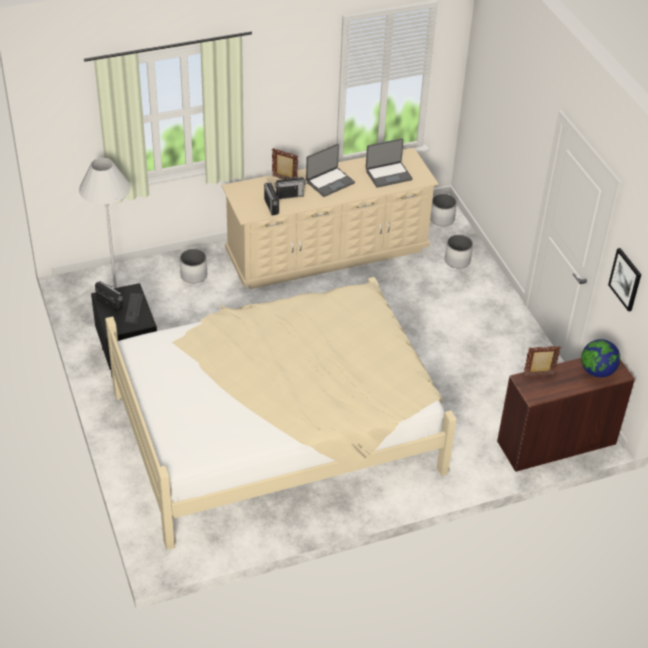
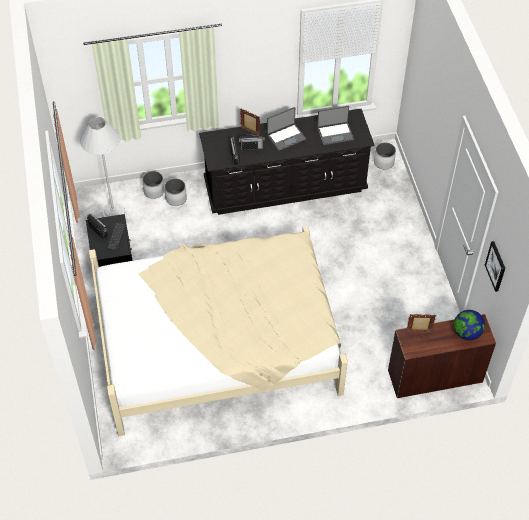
camera: 10 degrees right, 10 degrees up
beige dresser [221,148,439,289] -> black dresser [199,109,375,215]
white planter [445,235,473,268] -> white planter moved to [142,171,165,199]

